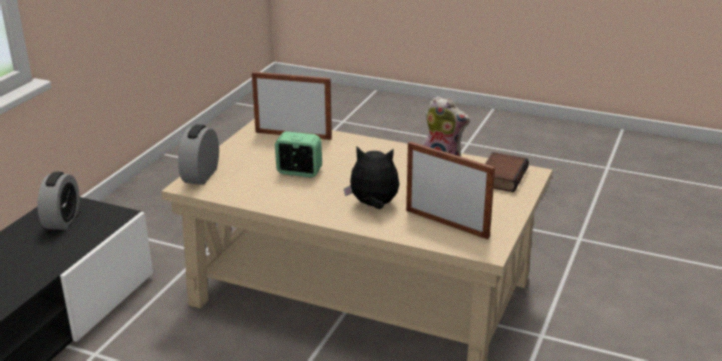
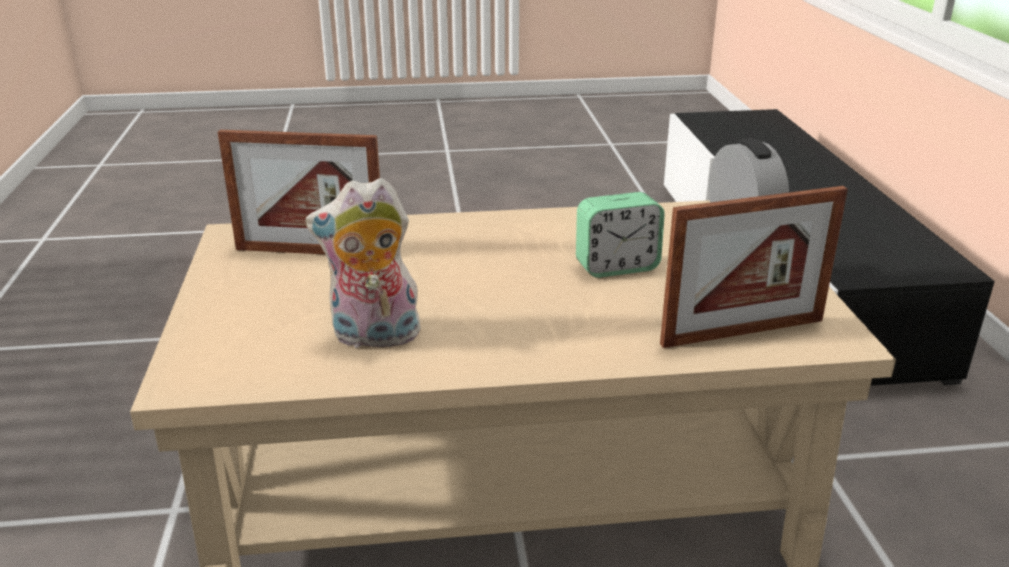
camera: 150 degrees right, 0 degrees up
alarm clock [38,172,80,230] -> none
plush toy [344,147,399,209] -> none
book [485,152,529,192] -> none

